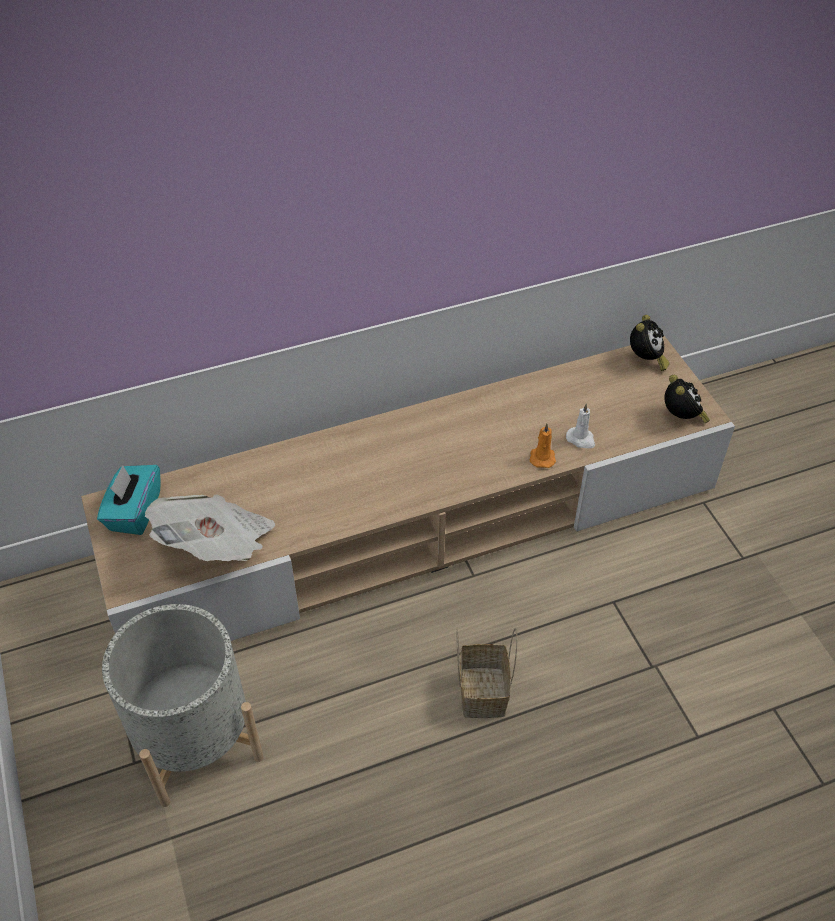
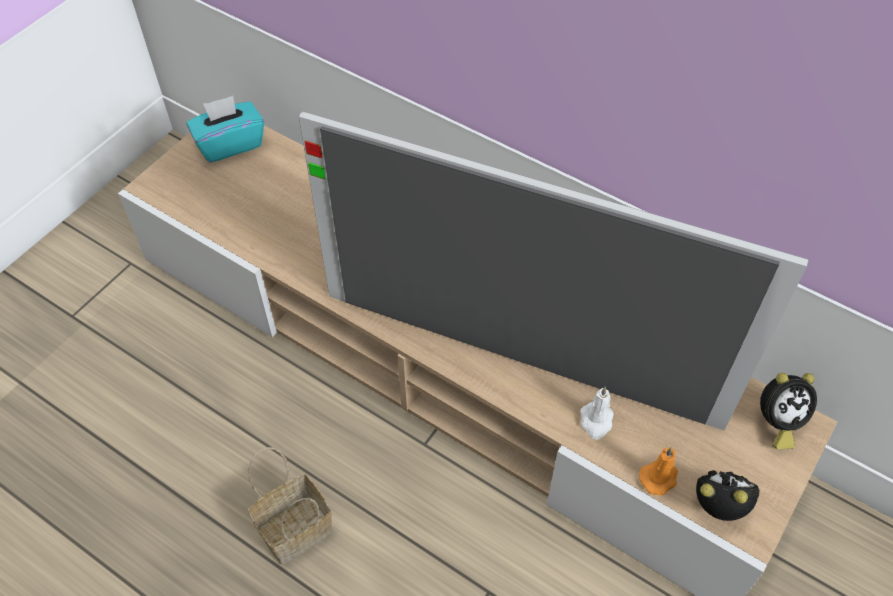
camera: 55 degrees right, 5 degrees up
grey planter [102,604,264,807] -> none
newspaper [145,495,275,561] -> none
orange candle [530,423,556,468] -> orange candle moved to [639,447,678,495]
alarm clock [665,375,710,423] -> alarm clock turned 120 degrees counterclockwise [696,470,760,521]
none -> television [299,111,809,430]

